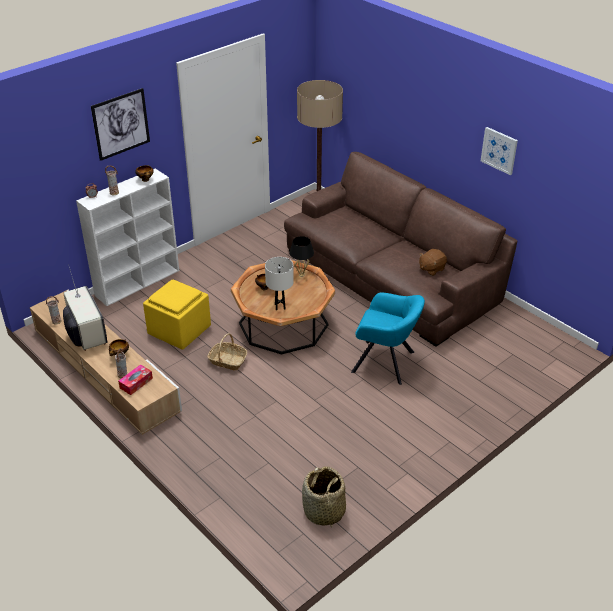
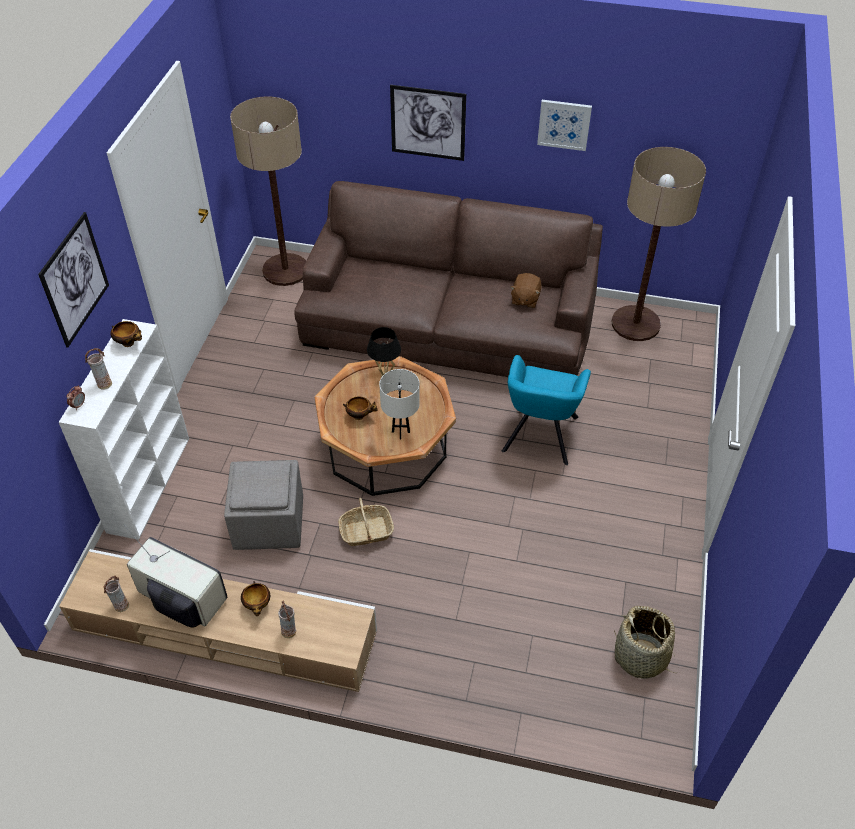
camera: 35 degrees left, 10 degrees up
tissue box [118,364,153,395] -> none
yellow ottoman [143,280,211,349] -> grey ottoman [224,460,303,550]
turquoise armchair [351,292,425,385] -> turquoise armchair turned 120 degrees clockwise [502,355,591,465]
none -> picture [390,85,466,161]
none -> floor lamp [612,147,706,341]

